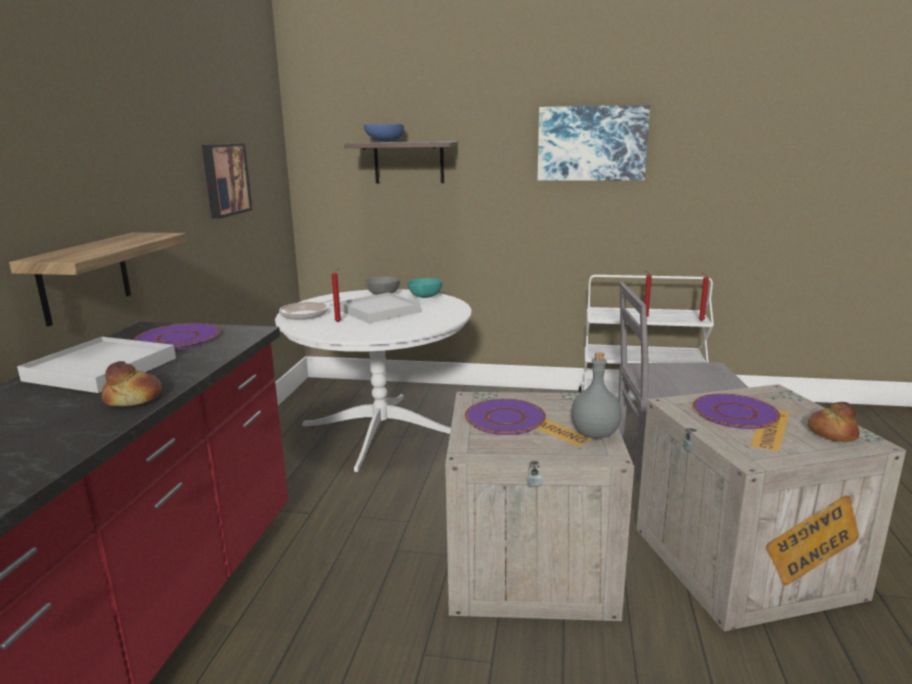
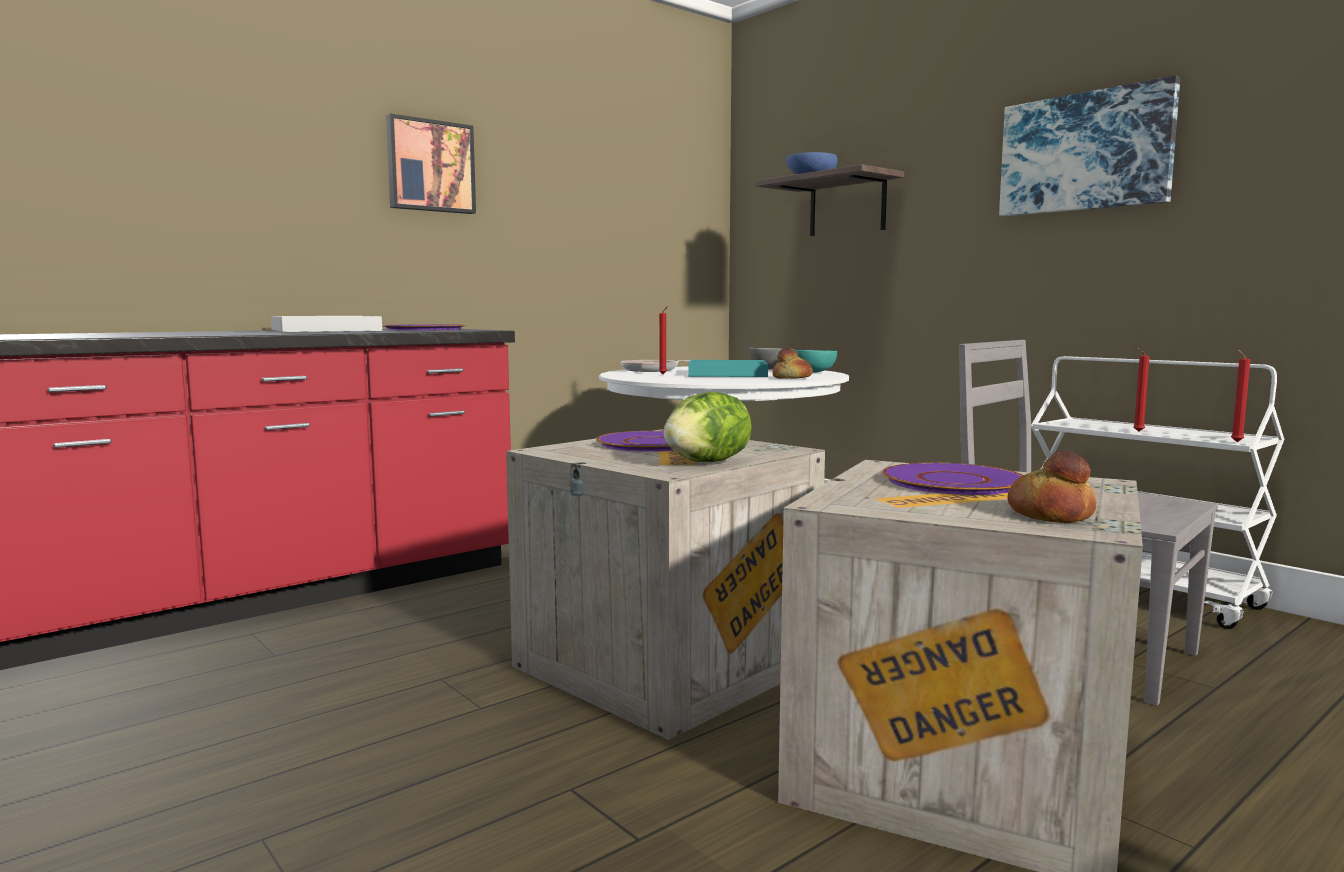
camera: 40 degrees right, 10 degrees down
shelf [9,232,187,327] -> none
bread [101,361,162,407] -> bread moved to [772,347,813,379]
picture [202,143,252,219] -> picture moved to [386,113,476,214]
white tray [339,292,421,323] -> turquoise tray [688,360,768,377]
grey bottle [571,352,622,438] -> lettuce [663,392,752,462]

